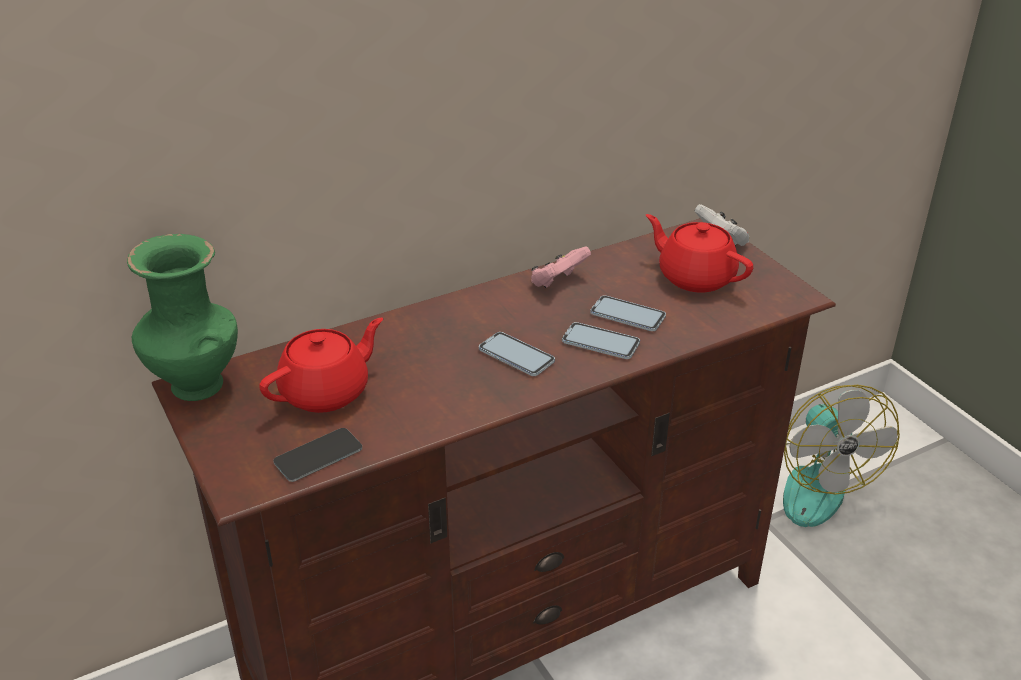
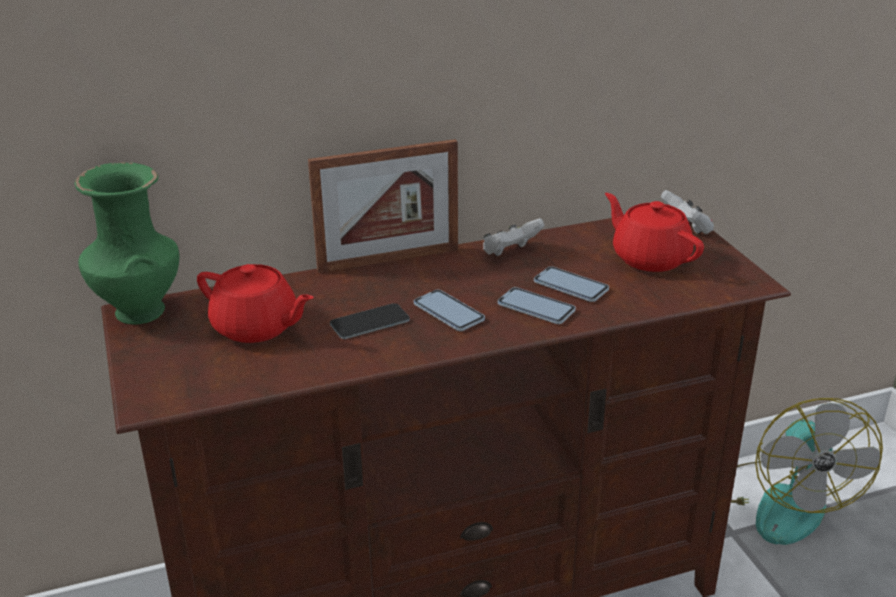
camera: 10 degrees right, 5 degrees down
red teapot [259,318,383,413] -> red teapot turned 60 degrees clockwise [197,264,314,343]
phone [273,428,362,482] -> phone moved to [330,303,410,339]
pink game controller [531,247,591,288] -> white game controller [483,218,545,256]
none -> picture frame [308,139,458,273]

